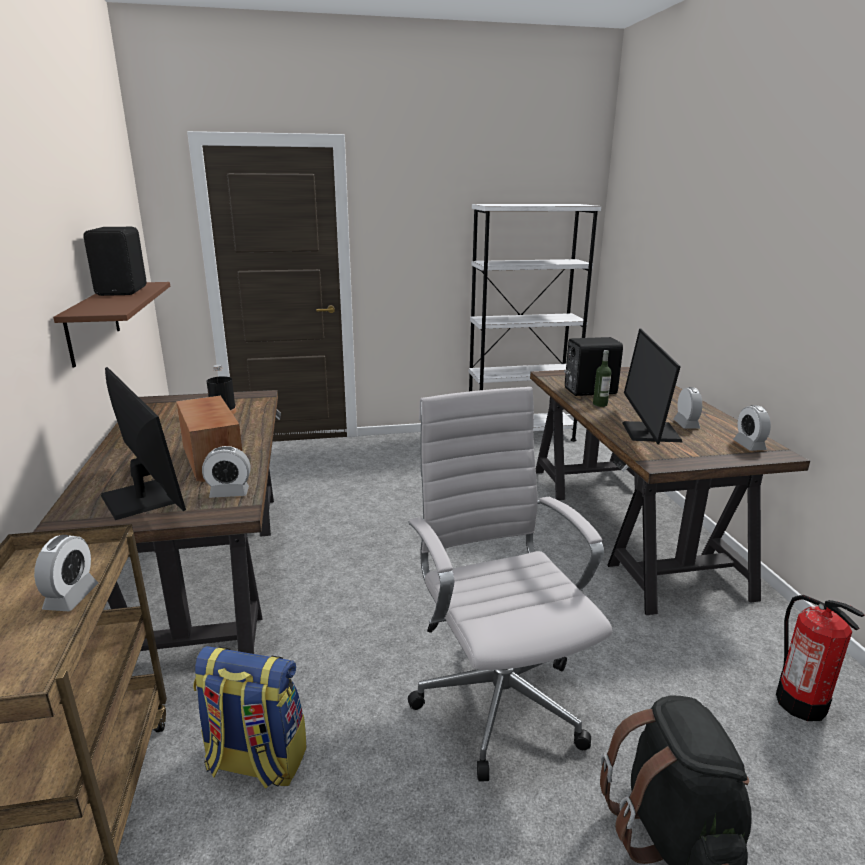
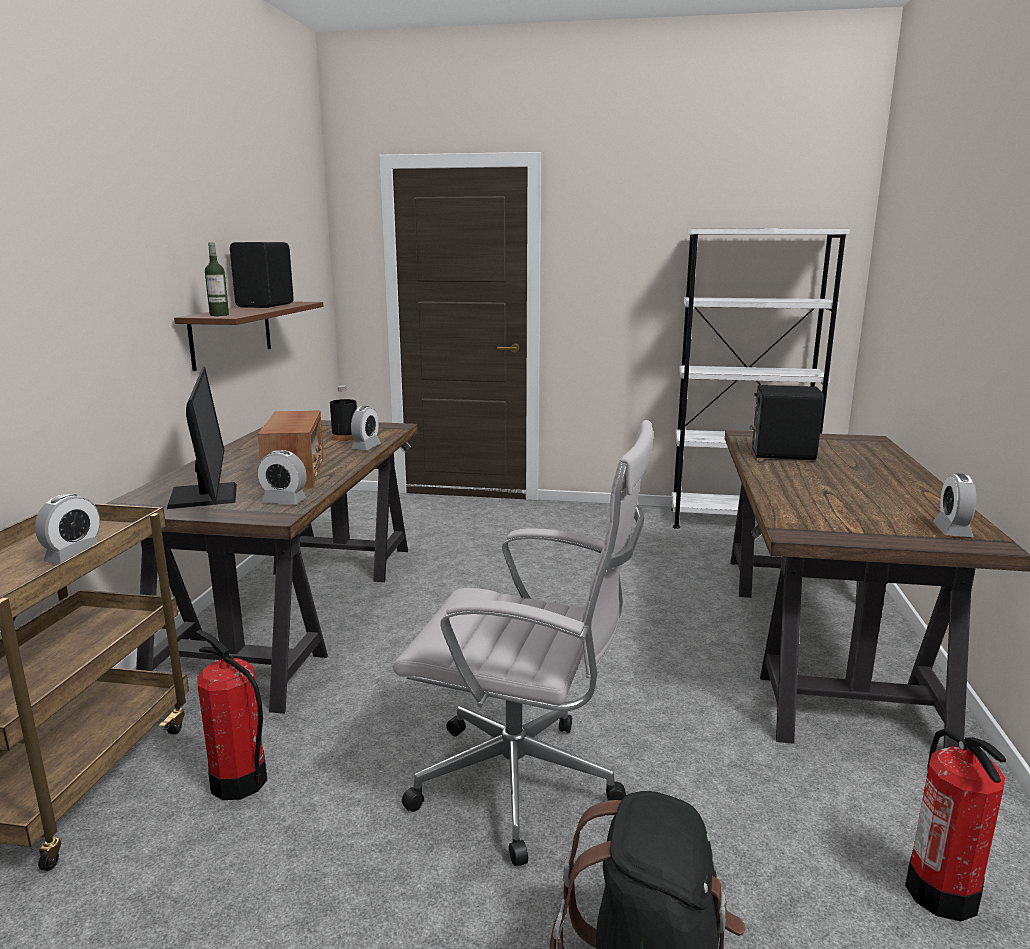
camera: 20 degrees right, 5 degrees down
backpack [193,646,307,789] -> fire extinguisher [196,630,267,800]
white office chair [408,387,612,781] -> white office chair turned 105 degrees clockwise [393,420,653,867]
bottle [593,350,611,407] -> bottle moved to [205,242,229,316]
monitor [622,328,682,444] -> none
alarm clock [673,387,702,429] -> alarm clock moved to [351,406,381,450]

